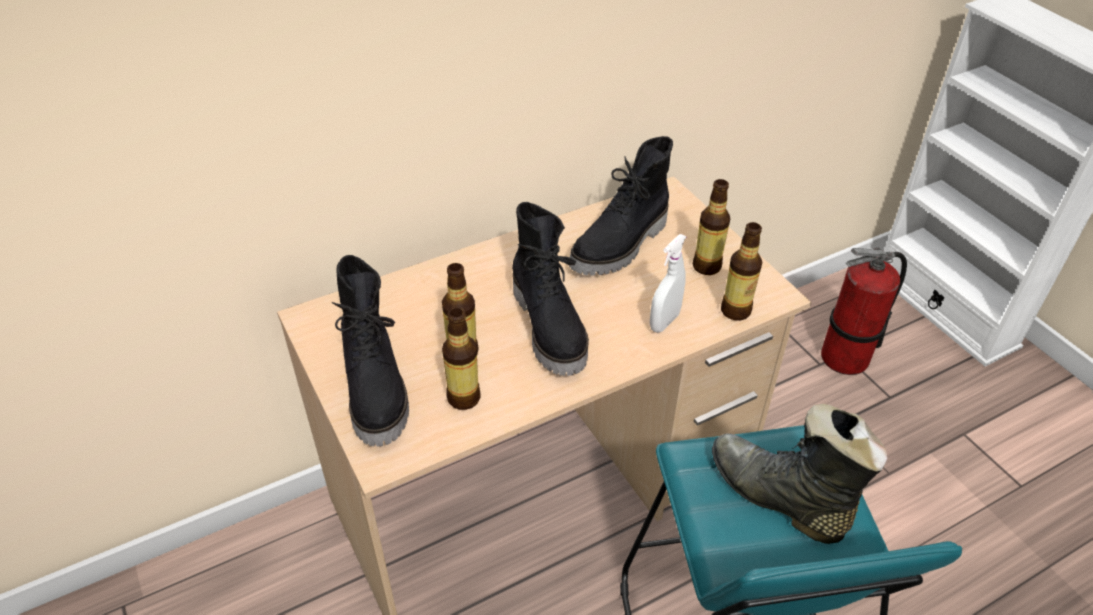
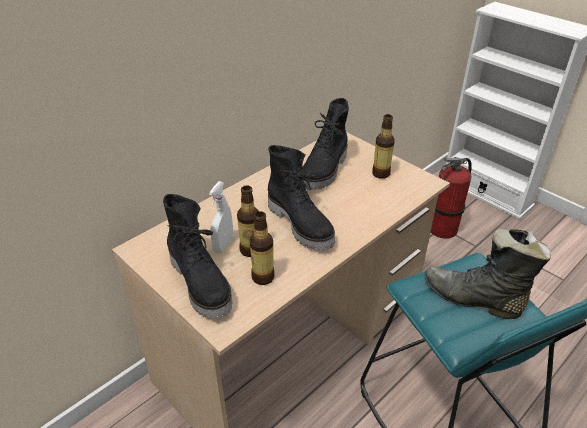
camera: 15 degrees left, 5 degrees down
white spray bottle [650,234,686,333] -> white spray bottle moved to [209,181,233,253]
bottle [721,222,762,321] -> none

